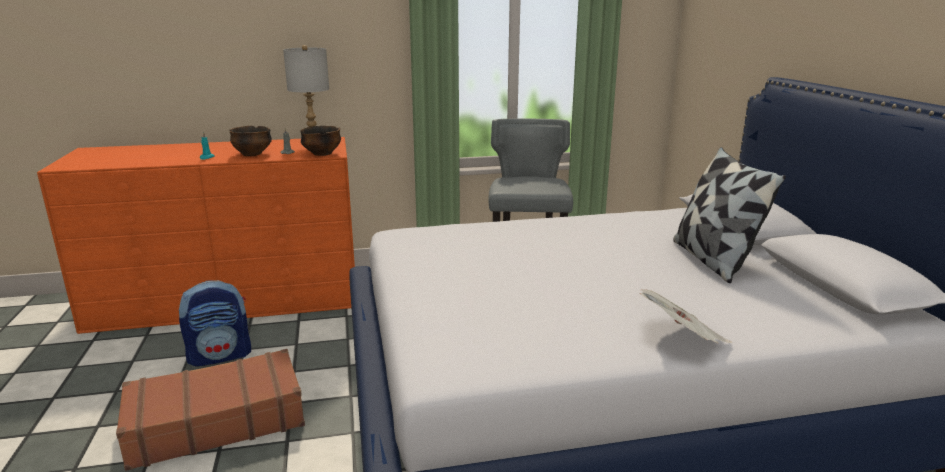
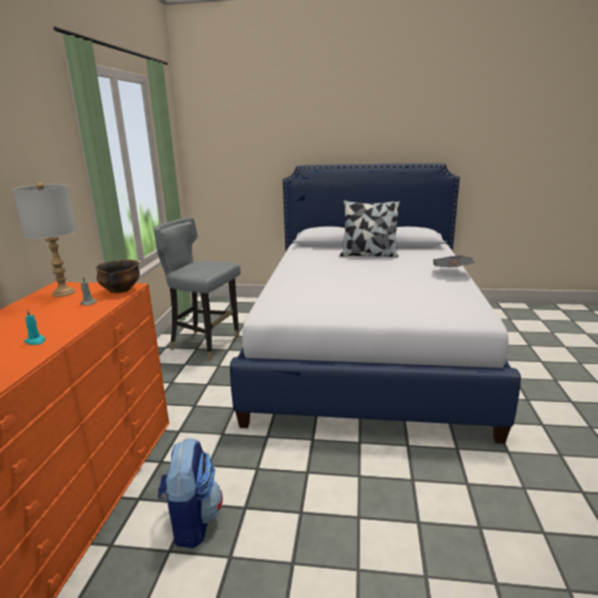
camera: 70 degrees left, 0 degrees up
brown suitcase [116,349,305,471] -> none
bowl [229,126,272,156] -> none

